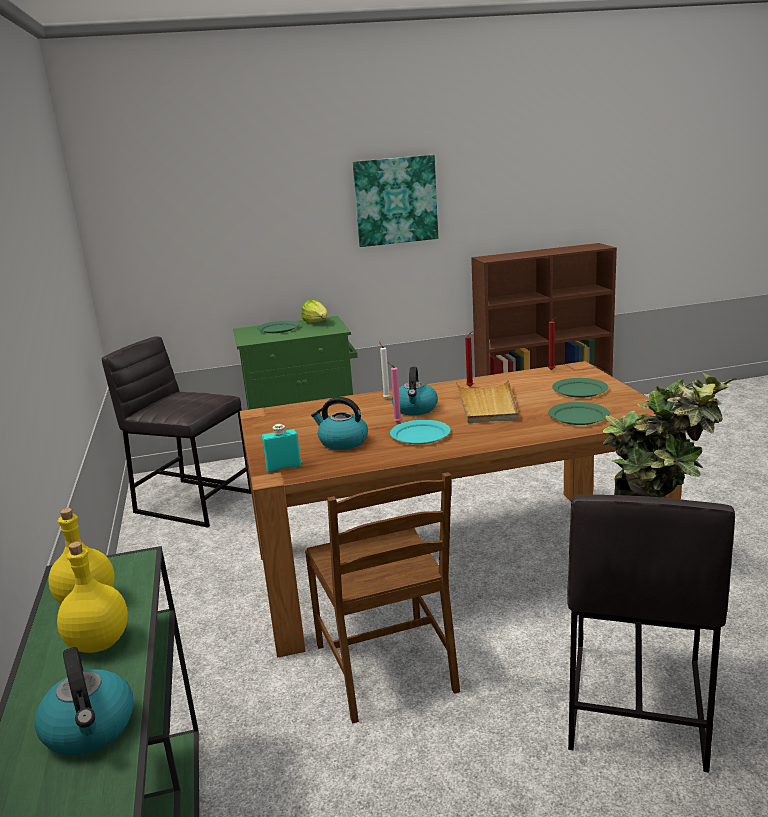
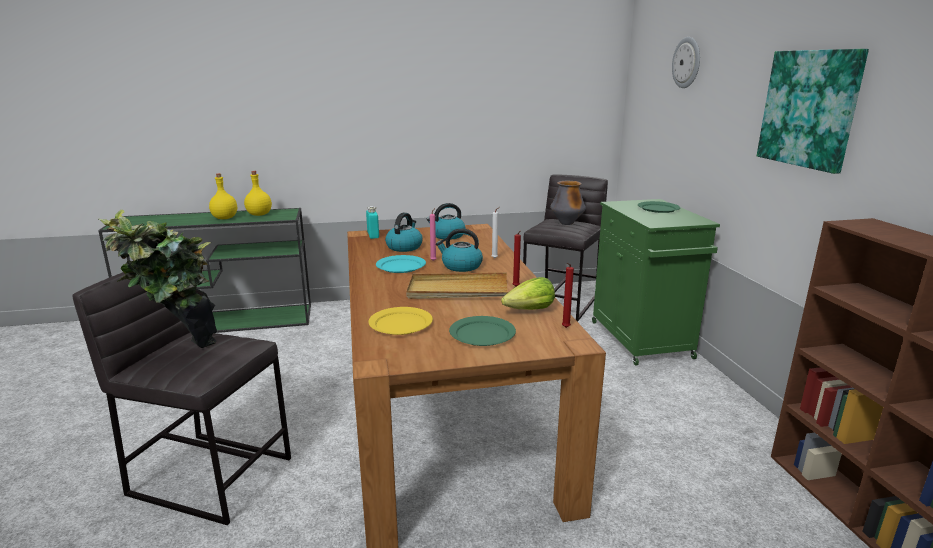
camera: 90 degrees right, 0 degrees up
kettle [34,647,134,756] -> kettle moved to [427,203,465,240]
lettuce [301,300,328,323] -> lettuce moved to [501,277,555,310]
brown chair [305,472,460,724] -> none
green plate [548,402,610,425] -> yellow plate [368,307,433,335]
none -> vase [550,181,586,225]
none -> wall clock [672,37,700,88]

